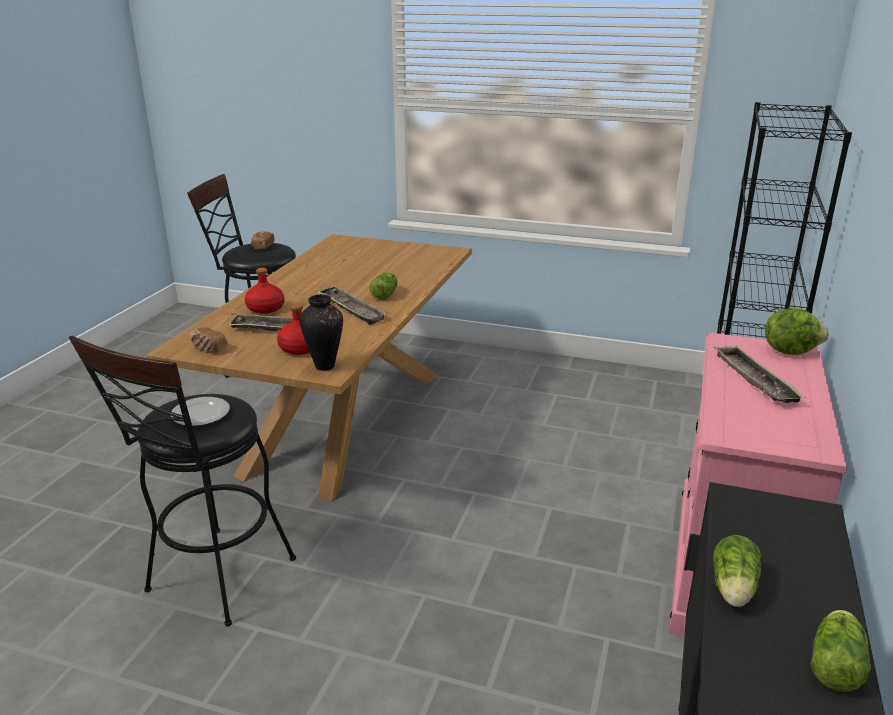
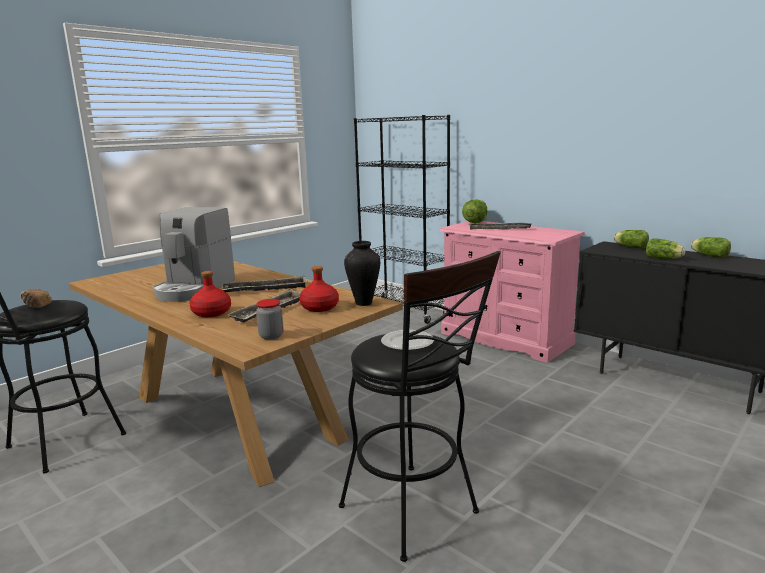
camera: 65 degrees left, 10 degrees down
bread [190,327,227,353] -> jar [256,299,283,340]
lettuce [369,272,398,300] -> lettuce moved to [614,230,649,249]
none -> coffee machine [152,207,235,302]

